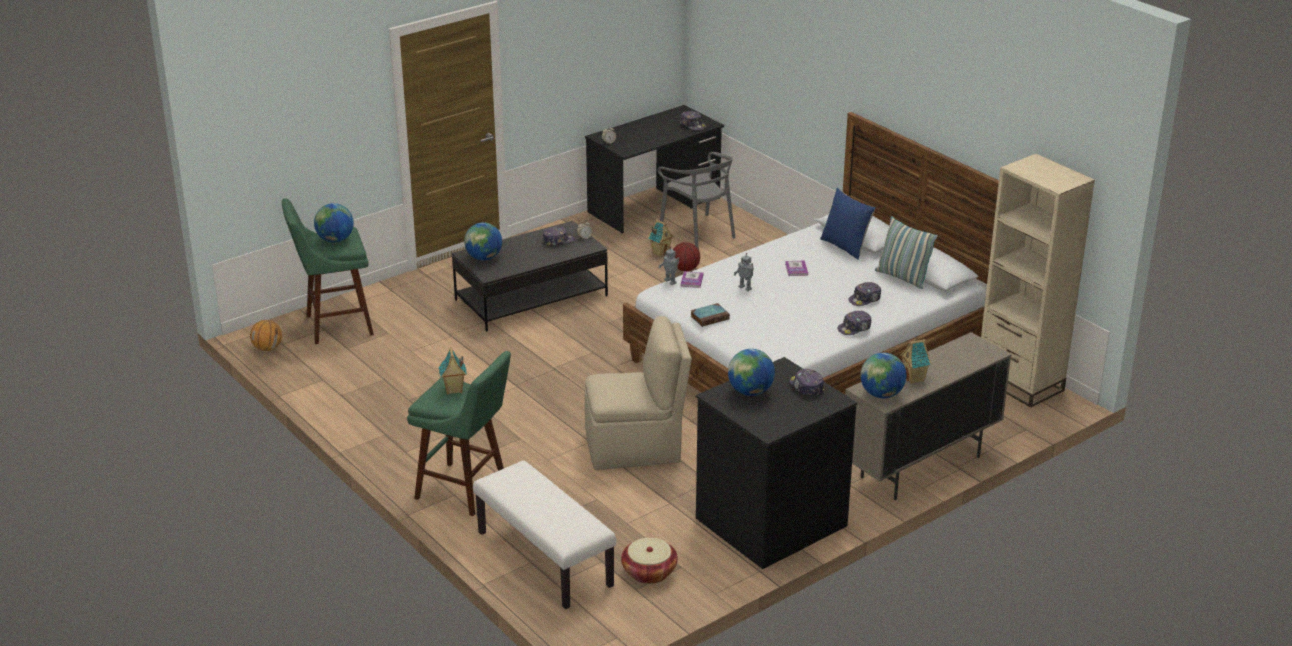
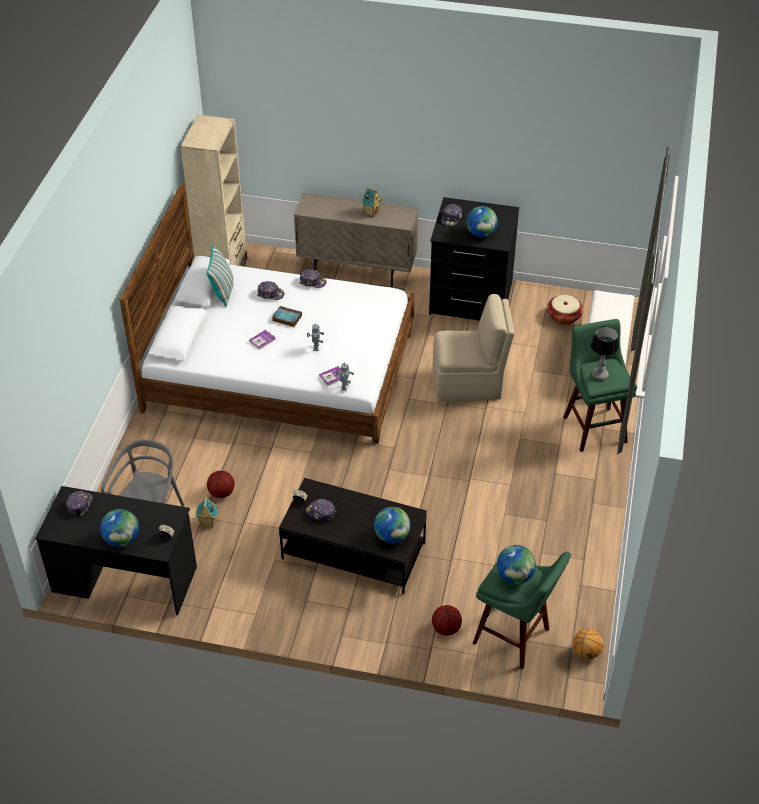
camera: 130 degrees left, 15 degrees up
toy house [439,347,467,395] -> table lamp [591,326,619,380]
beige chair [585,316,692,470] -> beige chair turned 135 degrees clockwise [433,294,515,402]
book [691,303,730,327] -> book moved to [272,306,302,327]
blue pillow [820,188,876,260] -> none
globe [860,353,907,398] -> globe moved to [100,509,139,547]
none -> basketball [432,605,462,636]

